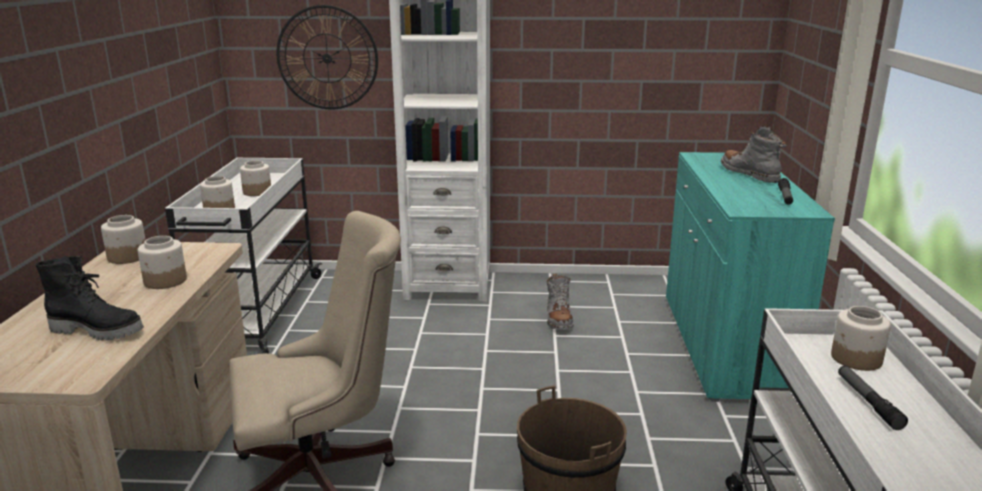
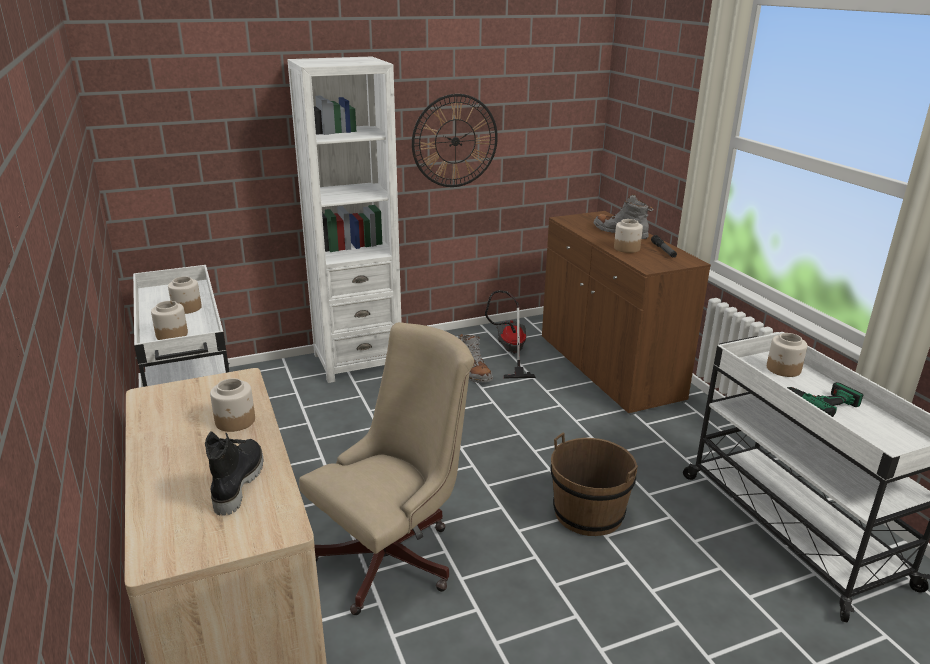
camera: 25 degrees left, 5 degrees up
black boot [35,256,144,341] -> black boot turned 75 degrees counterclockwise [205,431,263,516]
jar [101,215,145,264] -> jar moved to [614,219,643,253]
wall clock [276,5,378,110] -> wall clock moved to [412,94,498,187]
turquoise cabinet [666,152,835,402] -> brown cabinet [542,211,711,415]
flashlight [838,366,908,430] -> power drill [786,382,863,417]
none -> vacuum cleaner [485,290,536,379]

